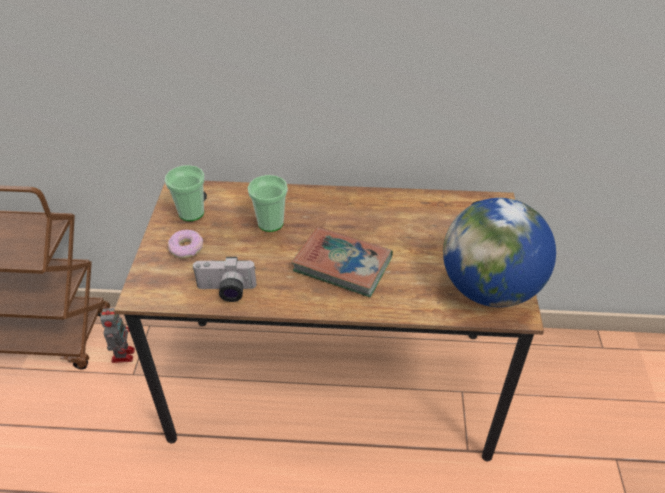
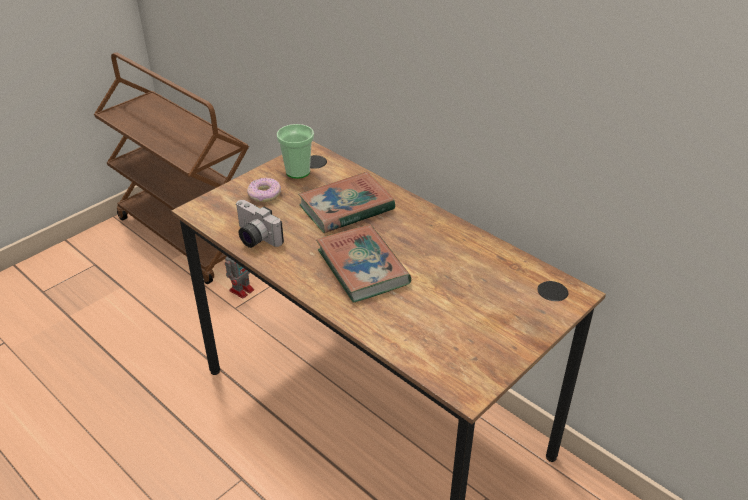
camera: 40 degrees right, 5 degrees down
cup [248,175,288,232] -> book [298,172,395,233]
globe [443,198,556,307] -> none

